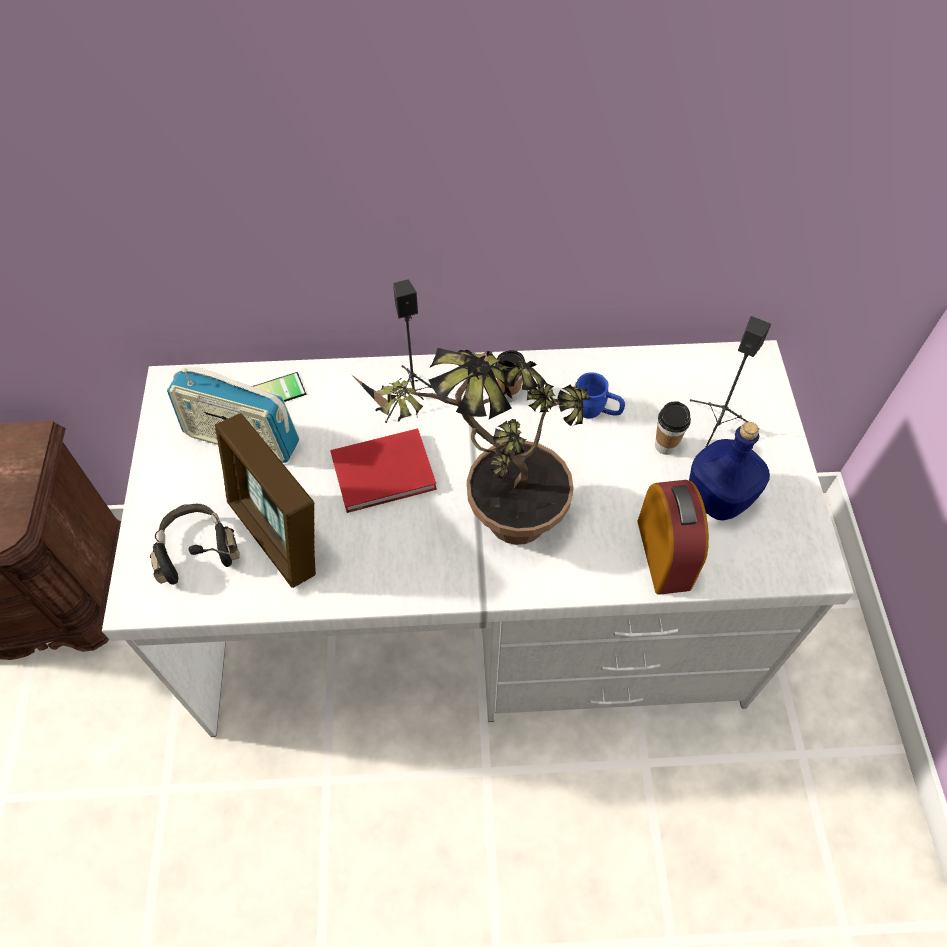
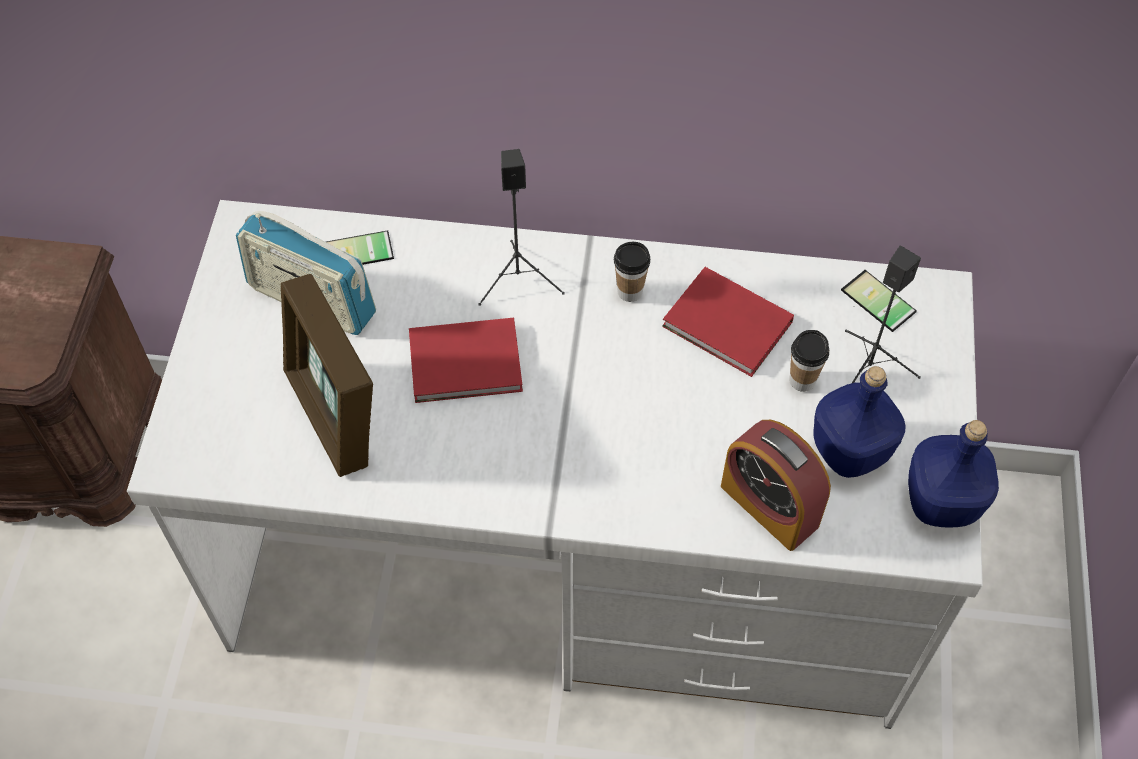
camera: 10 degrees right, 0 degrees up
black headphones [150,504,240,585] -> none
potted plant [352,348,590,545] -> none
blue mug [574,372,625,419] -> red book [662,267,794,377]
alarm clock [637,480,709,595] -> alarm clock turned 135 degrees clockwise [721,420,831,551]
none -> phone [841,270,917,332]
none -> blue bottle [908,420,999,528]

